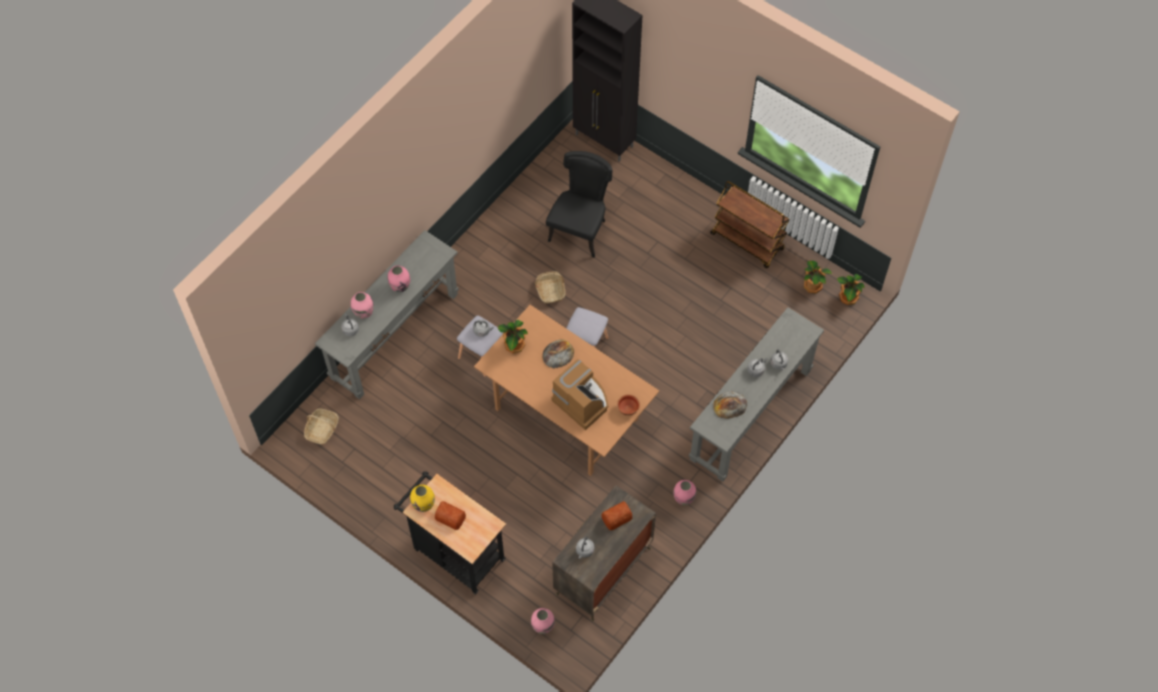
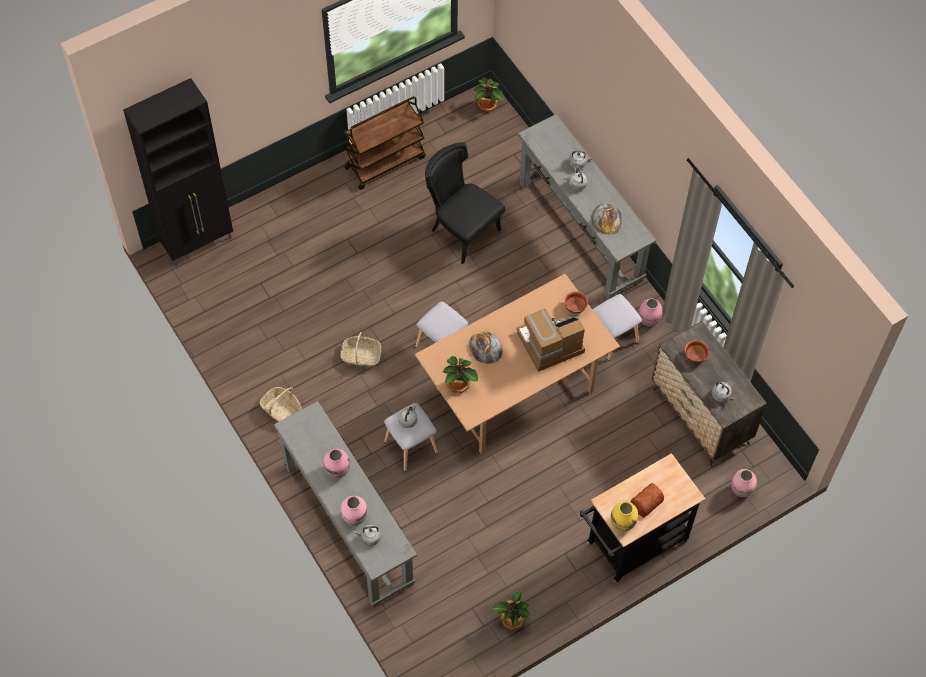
camera: 70 degrees left, 0 degrees up
basket [304,409,339,444] -> basket moved to [259,387,302,422]
black chair [546,151,612,258] -> black chair moved to [425,142,505,264]
bread [602,501,632,530] -> bowl [685,340,709,363]
potted plant [804,261,832,294] -> potted plant moved to [491,591,529,630]
none -> grey stool [592,294,642,360]

